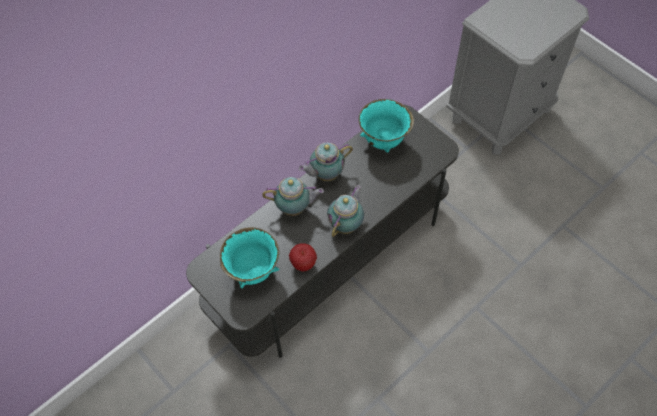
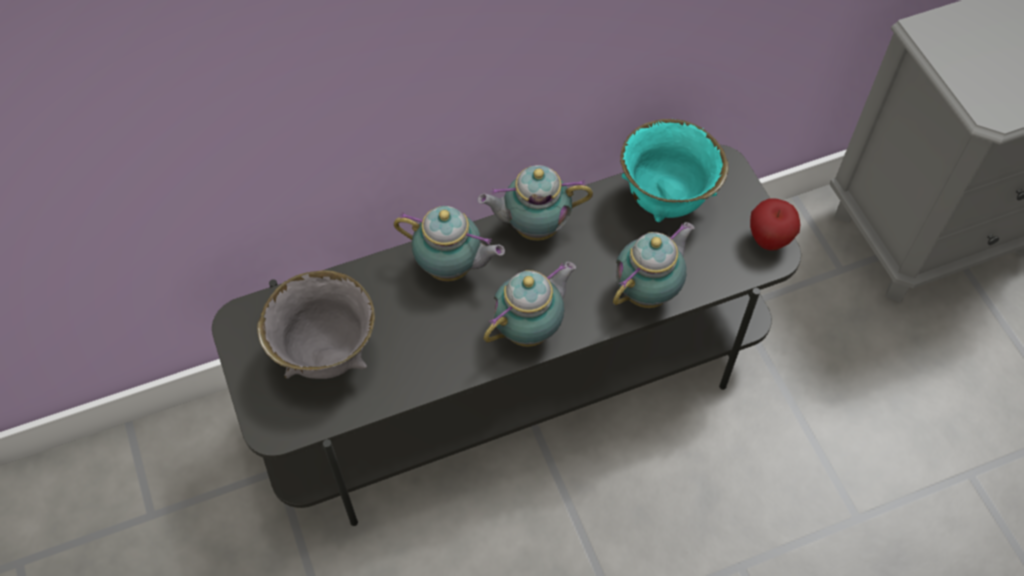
camera: 20 degrees right, 0 degrees up
turquoise bowl [220,227,279,289] -> grey bowl [257,270,375,379]
apple [289,244,317,271] -> apple moved to [750,199,801,251]
none -> teapot [613,222,694,308]

